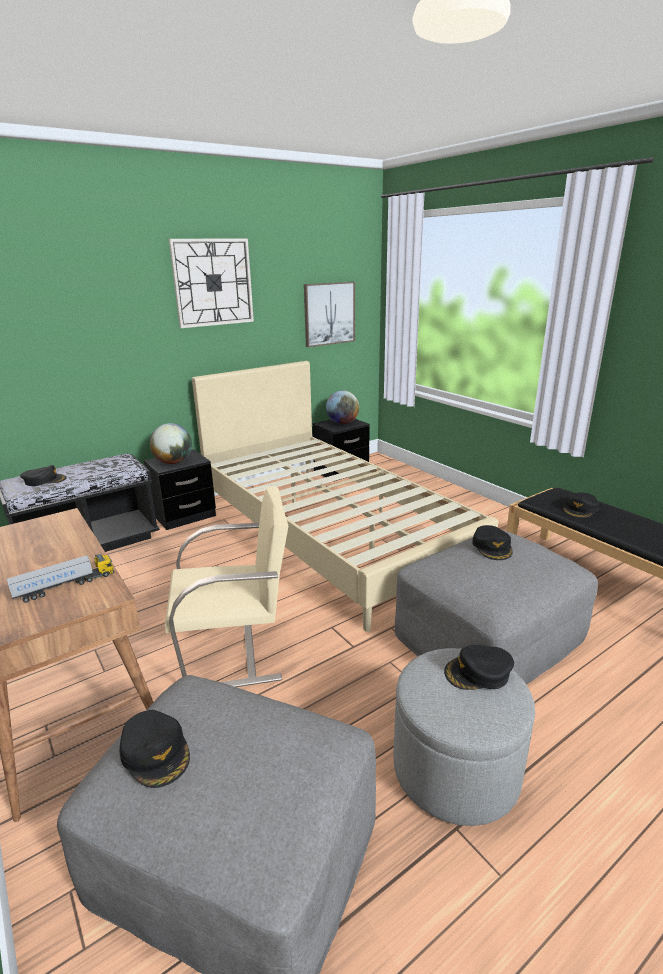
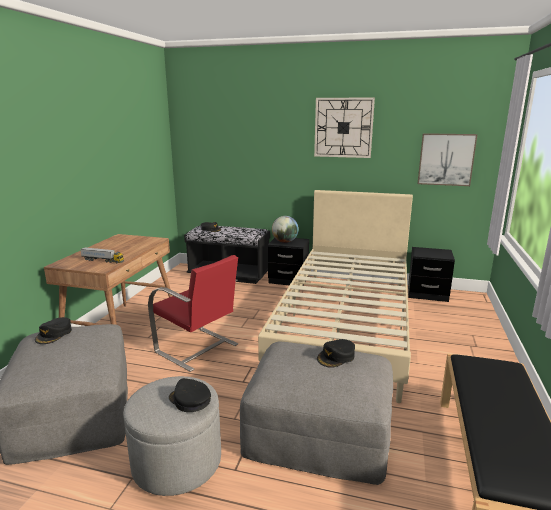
camera: 50 degrees right, 5 degrees down
beige chair [165,486,288,687] -> red chair [148,255,238,372]
globe [326,390,359,424] -> none
black cap [563,492,599,518] -> none

